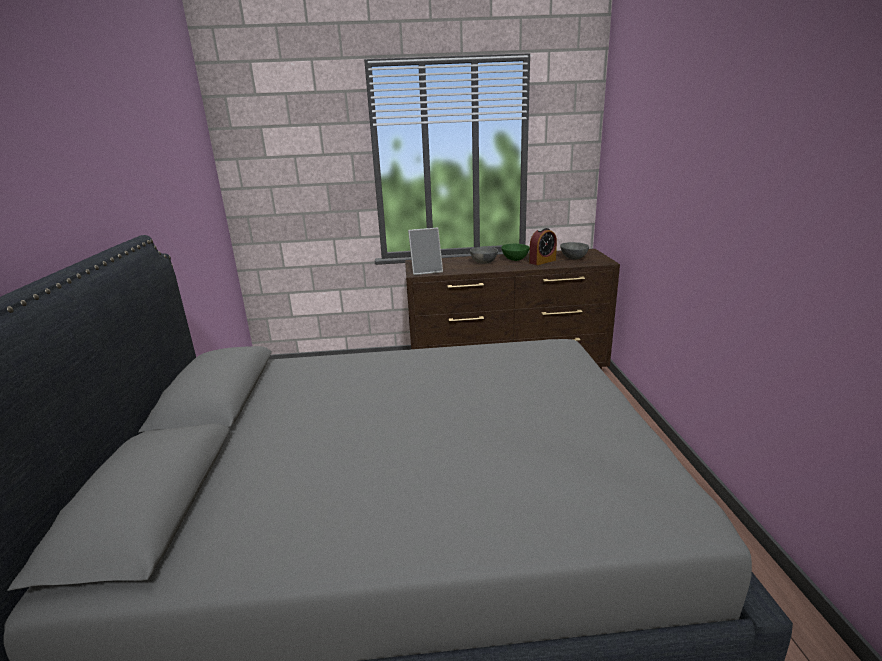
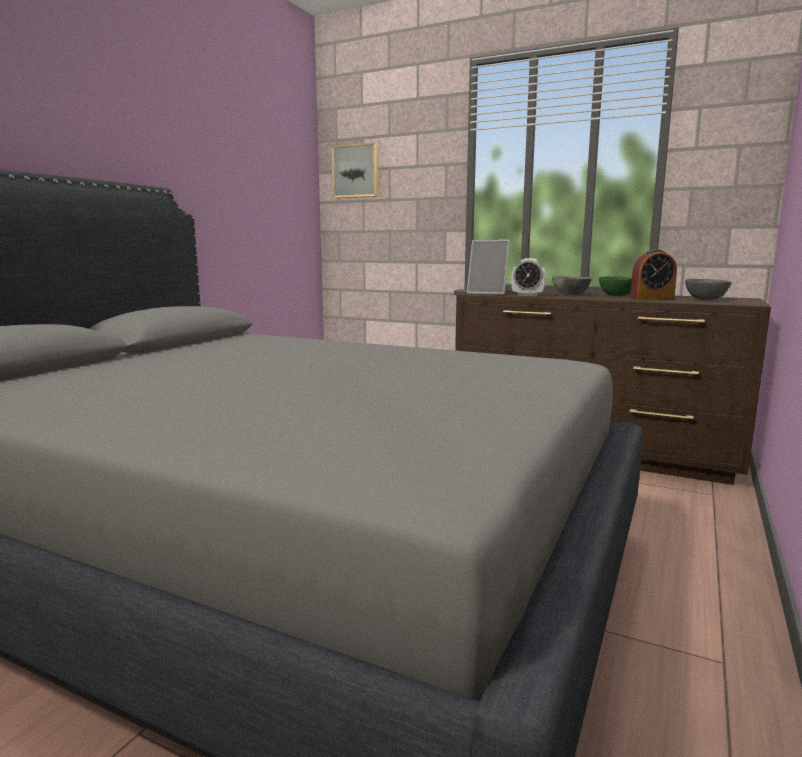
camera: 30 degrees right, 10 degrees down
none -> picture [332,142,379,198]
none -> alarm clock [511,258,546,296]

